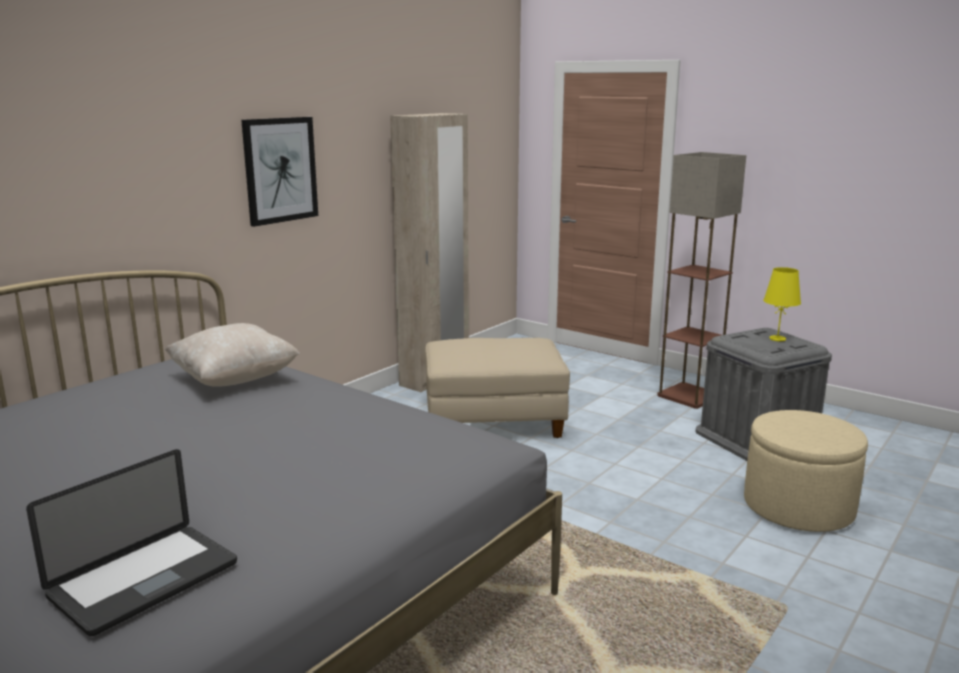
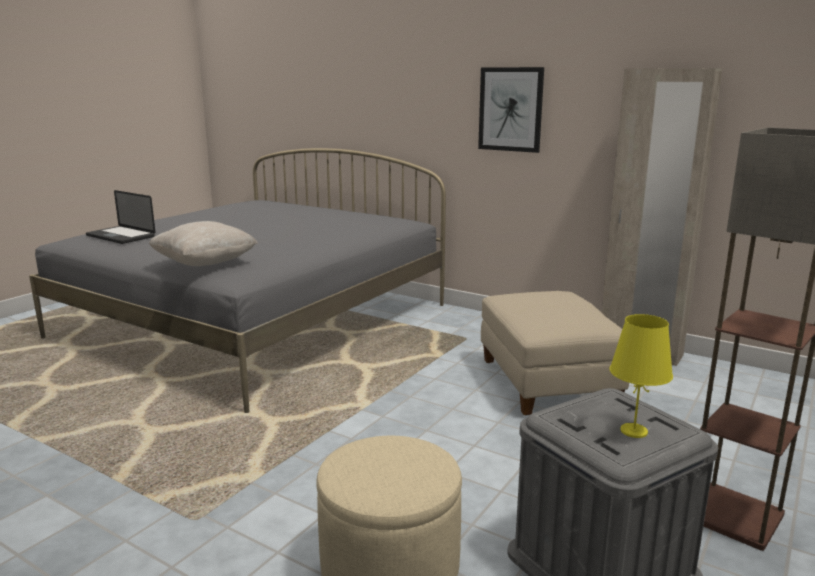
camera: 85 degrees right, 0 degrees up
beige pillow [165,323,300,387] -> beige pillow moved to [149,221,258,266]

